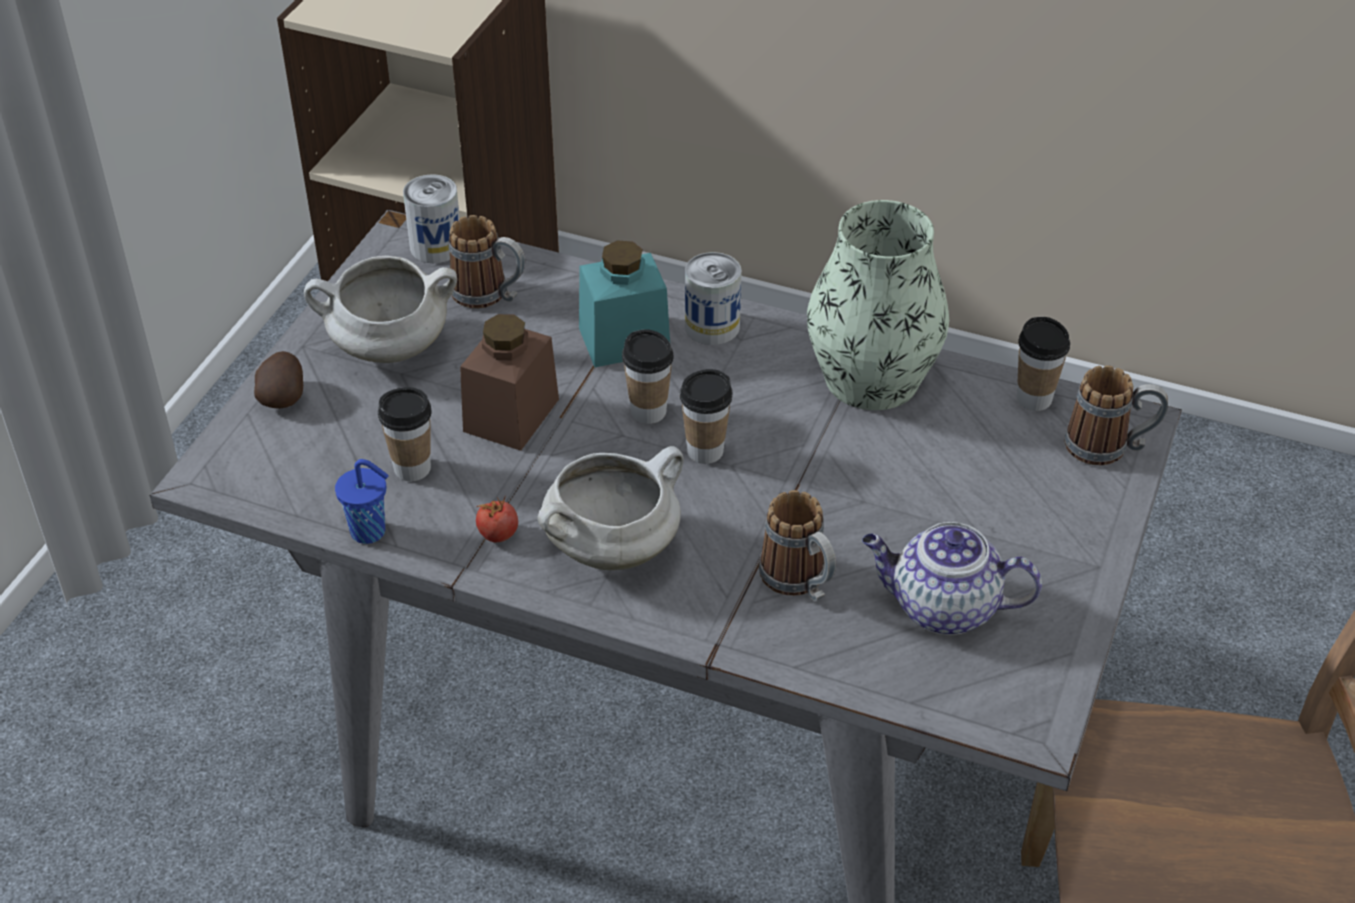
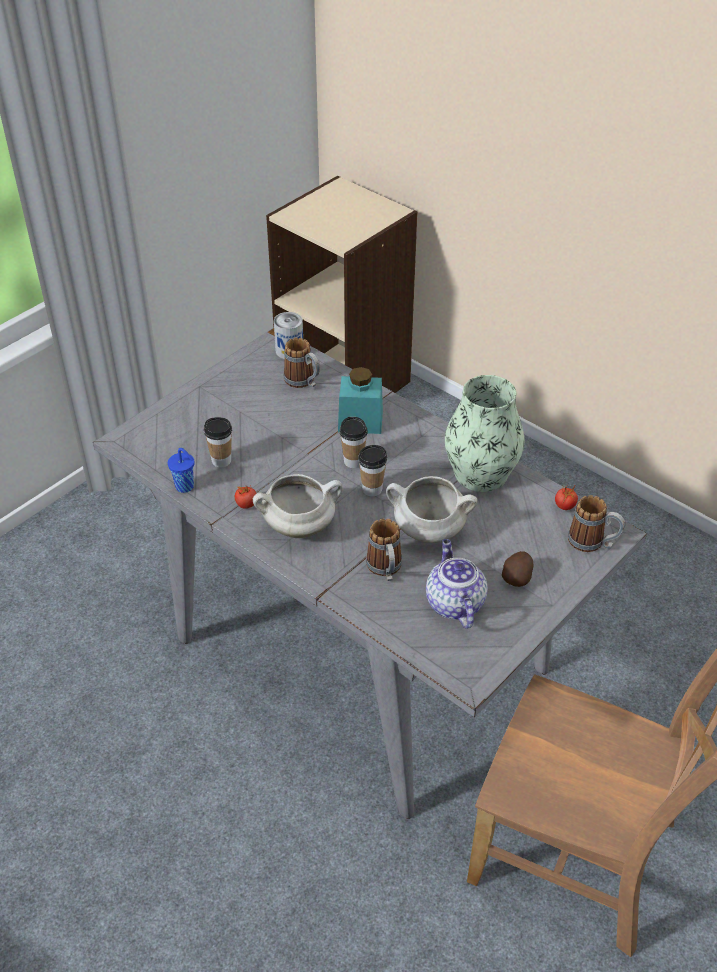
camera: 20 degrees right, 0 degrees up
potato [254,351,303,409] -> potato moved to [502,551,534,587]
white cooking pot [304,256,457,363] -> white cooking pot moved to [386,476,477,543]
brown jar [460,314,559,451] -> none
can [685,252,742,345] -> none
teapot [862,522,1042,635] -> teapot turned 45 degrees clockwise [426,539,488,629]
cup [1017,317,1070,411] -> tomato [555,484,578,510]

